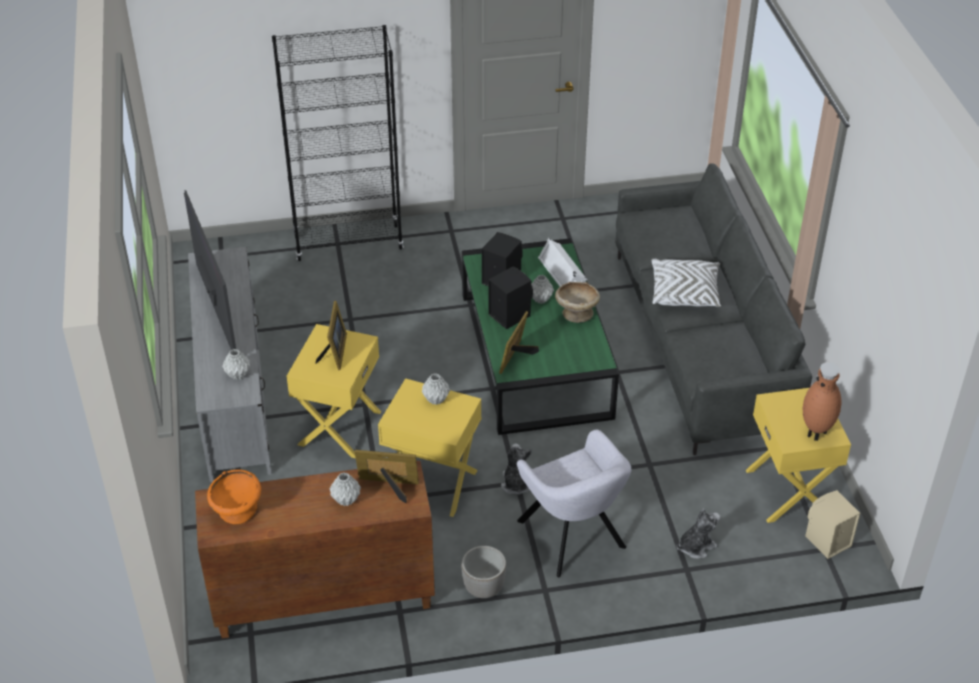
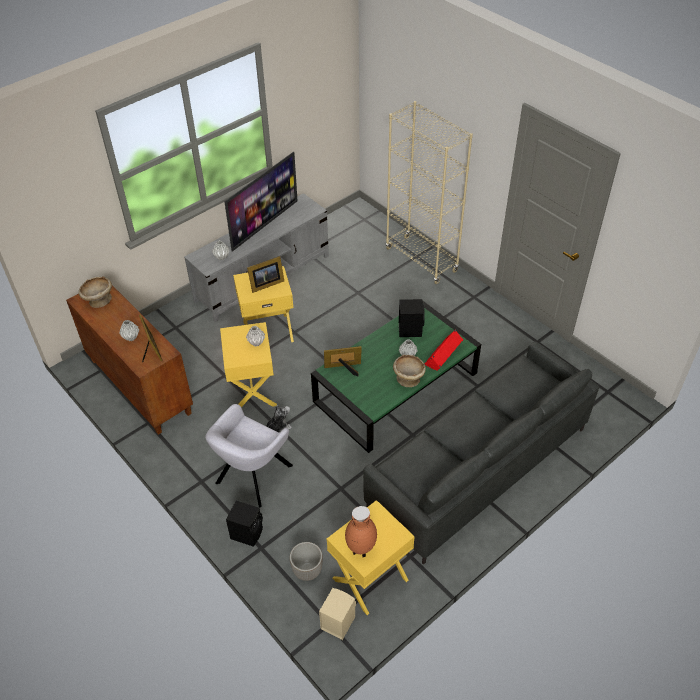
camera: 60 degrees right, 5 degrees up
orange bowl [207,469,261,524] -> beige bowl [79,276,112,308]
black bookcase [272,25,404,261] -> beige bookcase [386,101,473,284]
planter [461,546,506,598] -> planter moved to [290,542,323,581]
black speaker [488,266,533,329] -> black speaker moved to [226,501,263,547]
white speaker [538,238,587,286] -> red speaker [424,329,463,371]
white pillow [652,259,721,307] -> none
plush toy [677,508,720,559] -> none

